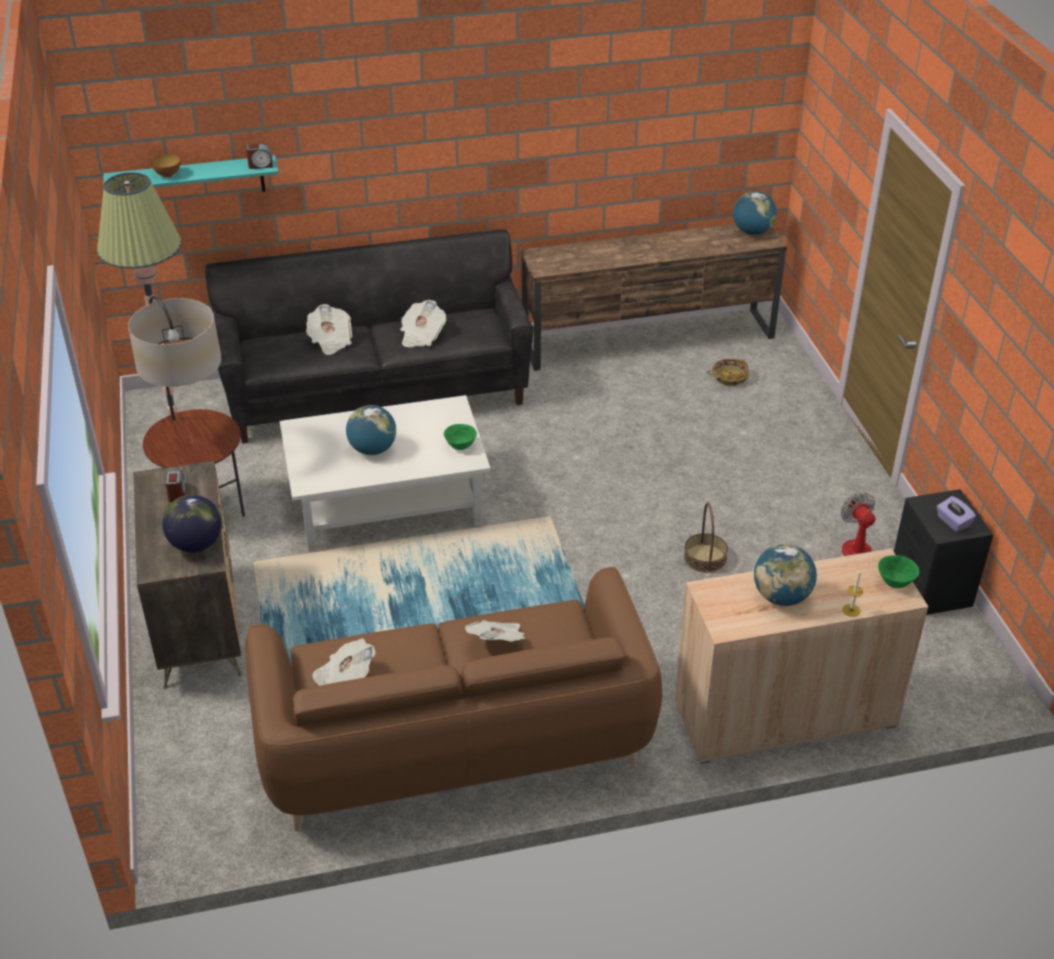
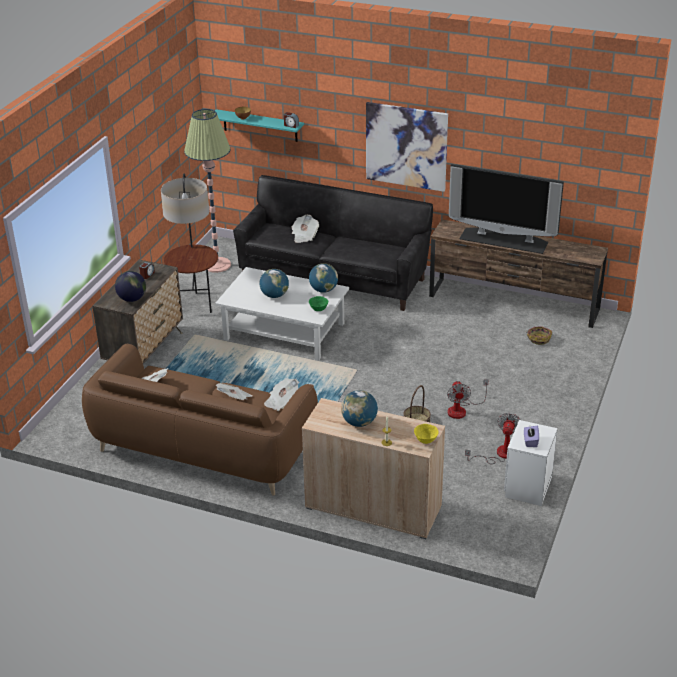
camera: 35 degrees right, 5 degrees down
newspaper [400,300,446,347] -> newspaper moved to [264,378,299,411]
globe [733,191,777,235] -> globe moved to [309,263,338,293]
green bowl [878,555,920,588] -> yellow bowl [414,424,439,444]
black nightstand [894,489,993,615] -> white nightstand [504,420,558,506]
none -> picture [366,102,448,192]
none -> fan [447,379,489,419]
none -> television [449,164,564,254]

